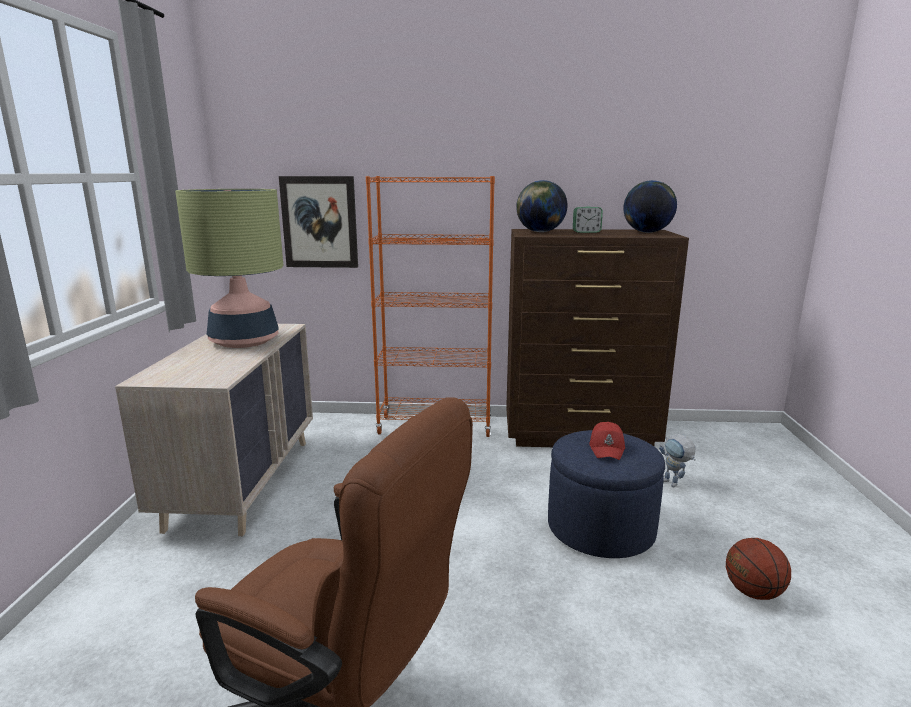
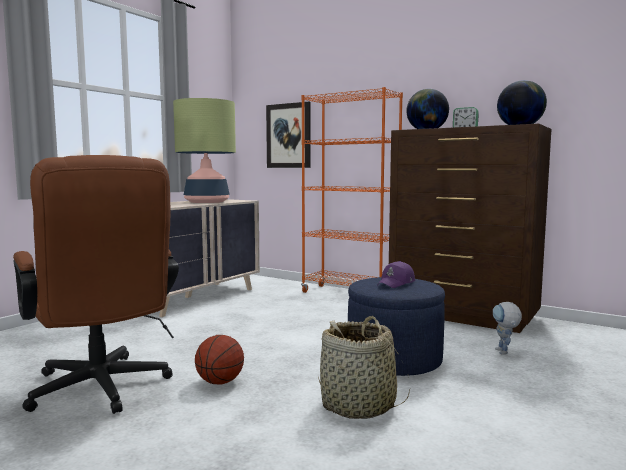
camera: 30 degrees right, 10 degrees down
red cap [589,422,625,460] -> purple cap [378,261,415,288]
basketball [726,538,791,600] -> basketball moved to [195,335,244,384]
none -> basket [318,316,410,419]

